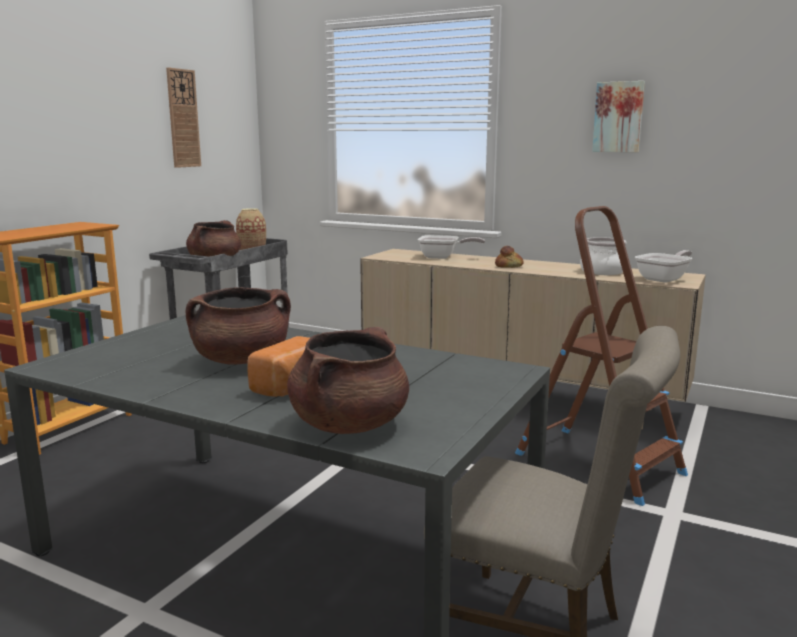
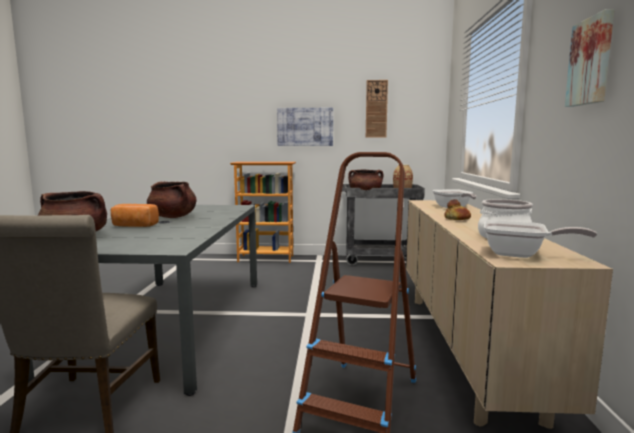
camera: 65 degrees right, 5 degrees down
none -> picture [277,108,333,146]

